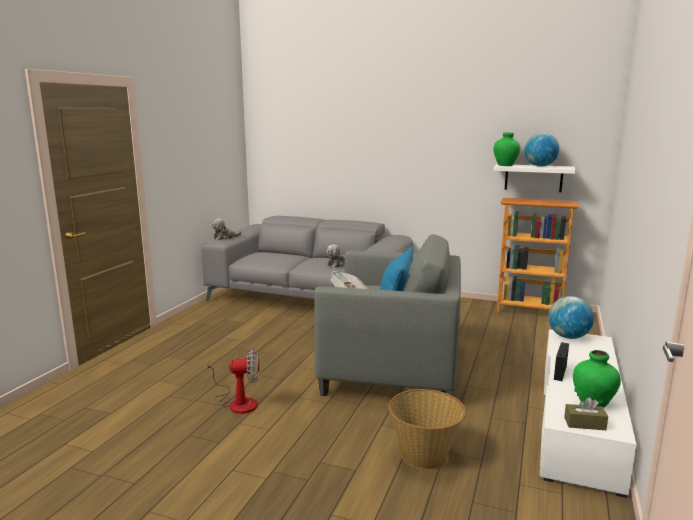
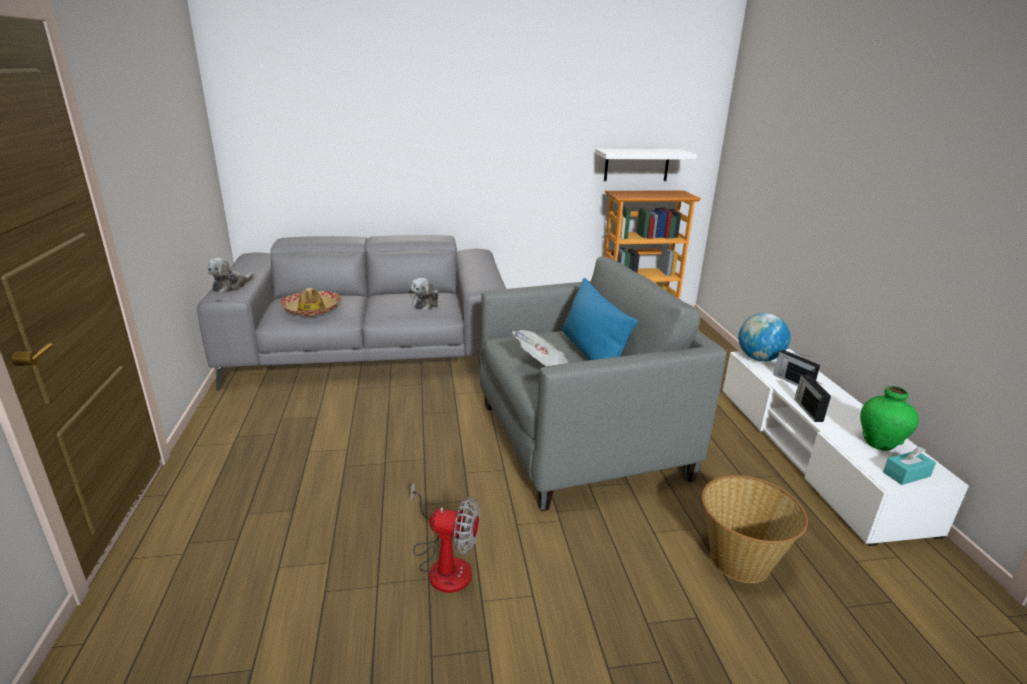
camera: 30 degrees left, 10 degrees up
fan [207,348,260,414] -> fan turned 45 degrees clockwise [411,483,480,593]
green vase [493,132,521,166] -> none
globe [525,133,559,167] -> none
brown tissue box [564,397,608,430] -> turquoise tissue box [883,447,936,485]
none -> hat [280,288,341,316]
none -> radio [774,350,820,386]

